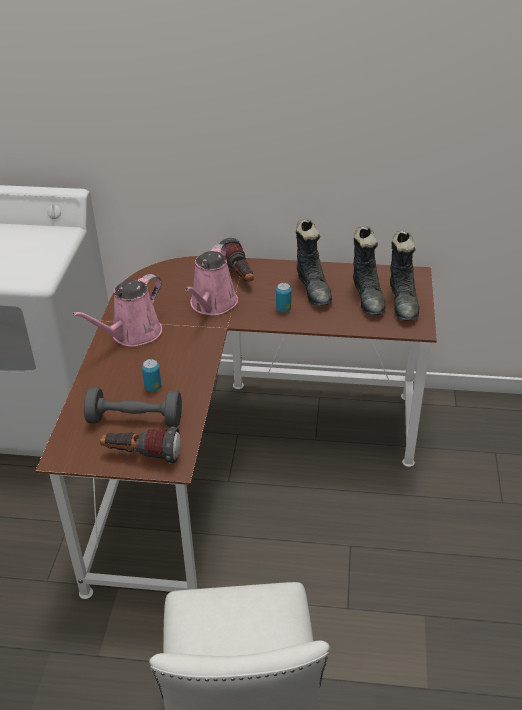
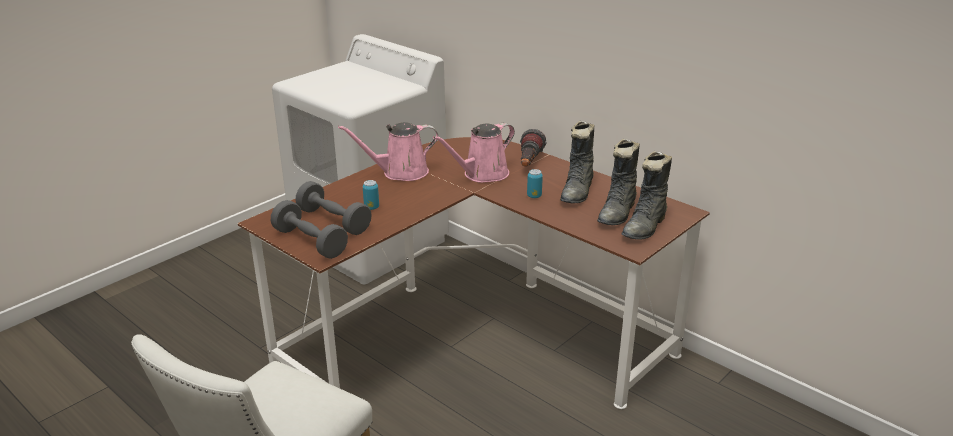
camera: 35 degrees right, 10 degrees down
flashlight [100,427,181,464] -> grey dumbbell [271,200,348,259]

